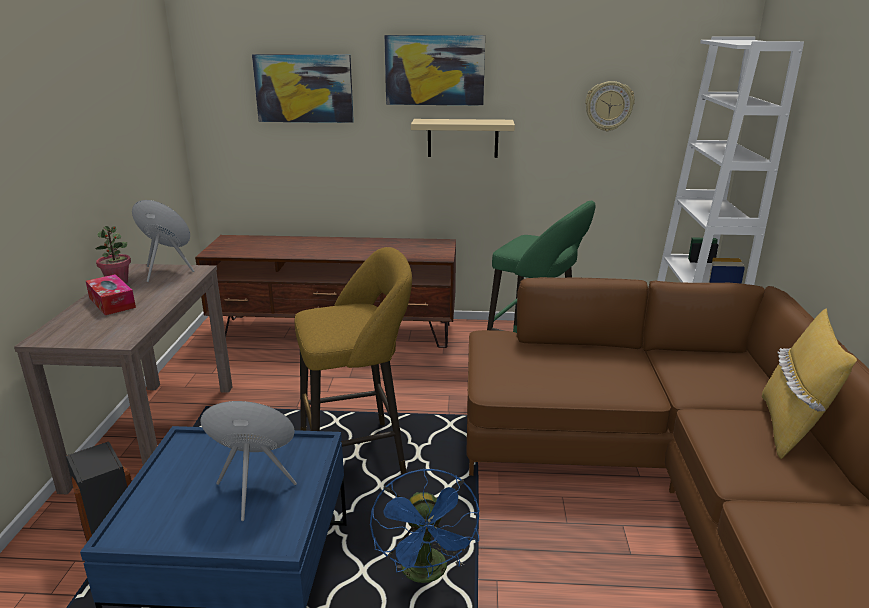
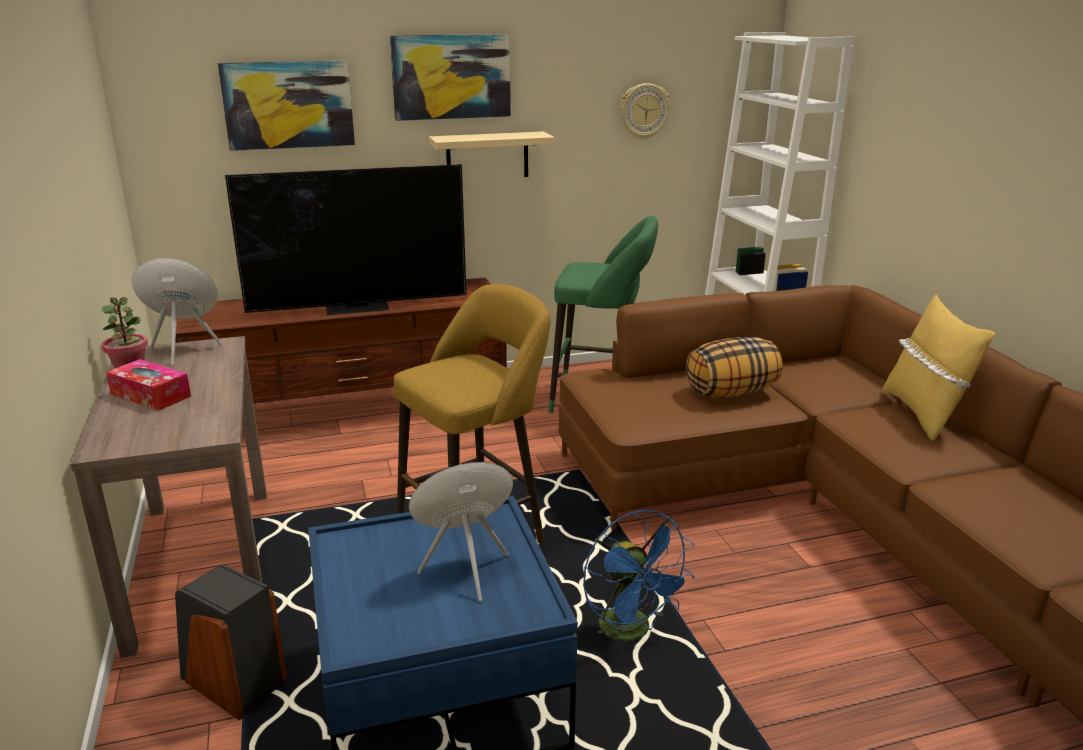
camera: 20 degrees left, 0 degrees up
none -> television [225,164,467,315]
none -> pillow [686,337,783,398]

